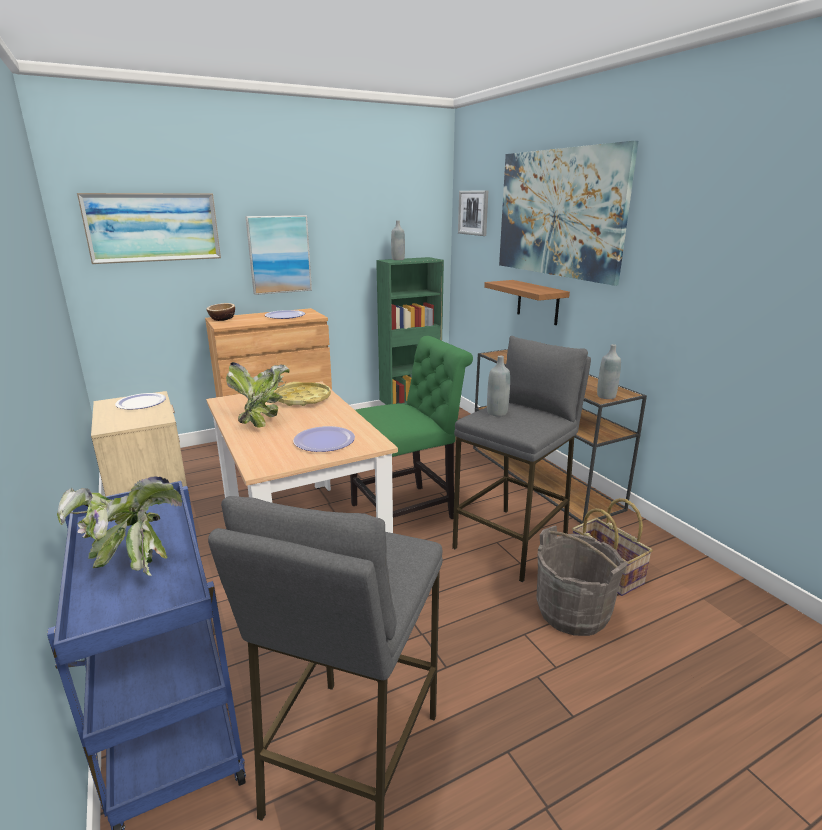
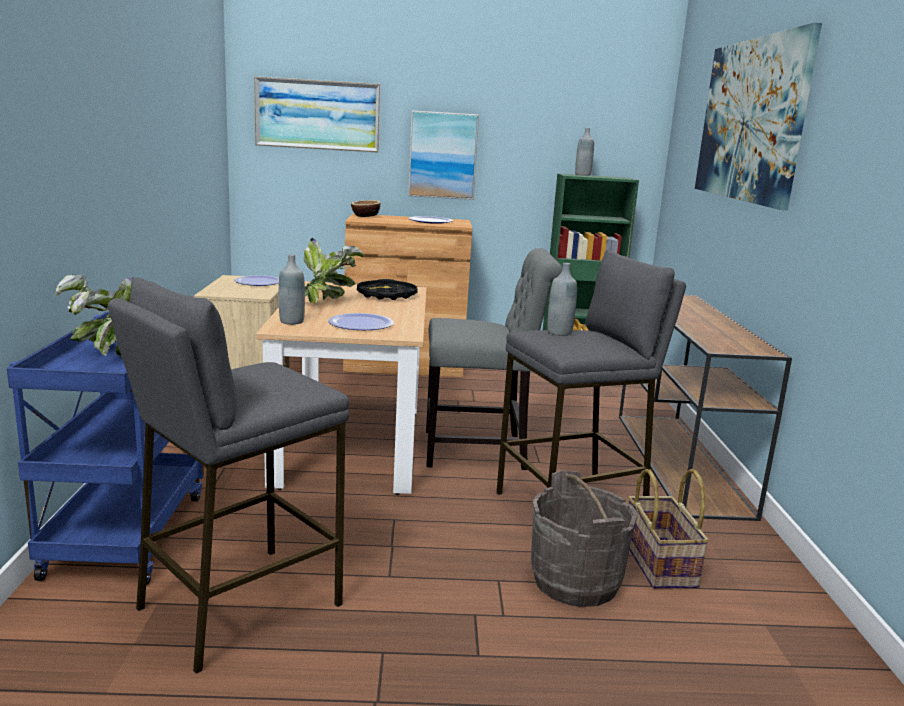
camera: 25 degrees right, 5 degrees down
yellow tray [274,382,331,406] -> black tray [357,279,418,300]
green chair [350,336,473,519] -> grey chair [426,248,562,470]
picture [458,190,488,236] -> none
shelf [484,280,570,325] -> none
grey bottle [597,344,621,399] -> grey bottle moved to [279,254,305,325]

